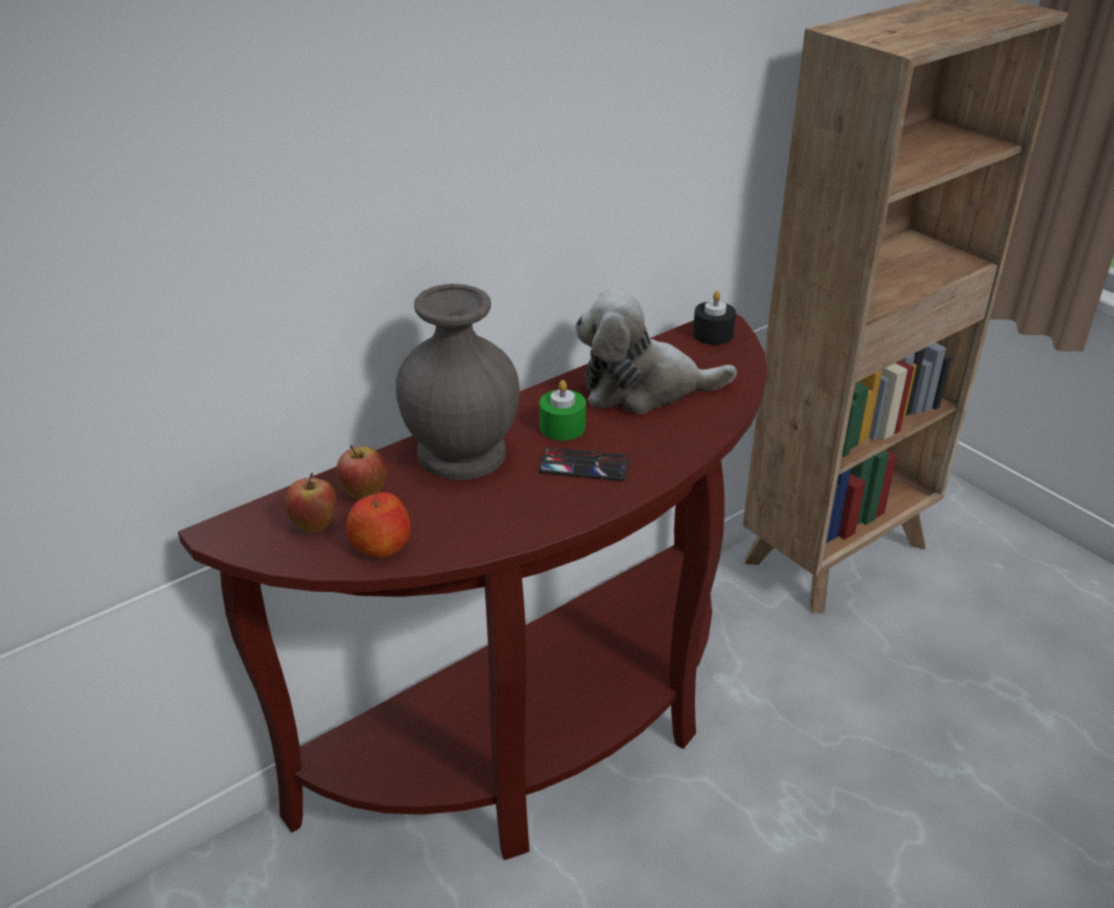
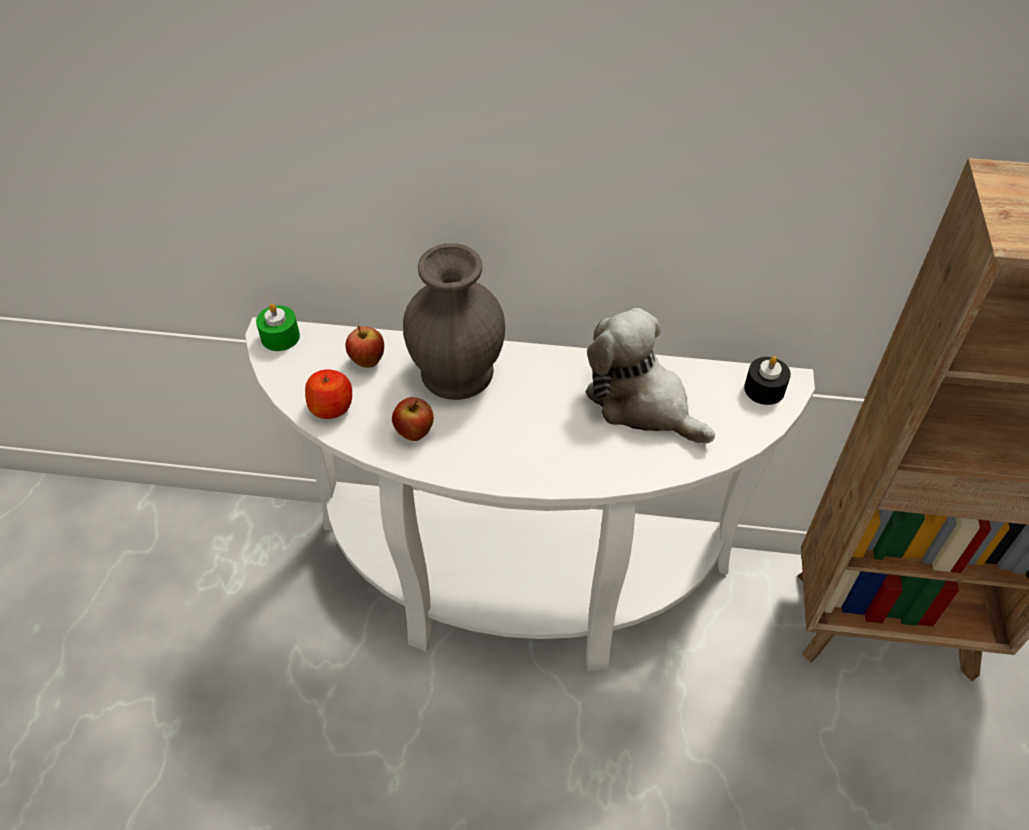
camera: 45 degrees right, 15 degrees up
brown console table [178,314,767,860] -> white console table [245,317,815,671]
apple [285,473,336,533] -> apple moved to [392,397,434,441]
green candle [539,380,586,441] -> green candle moved to [256,303,300,351]
phone [539,447,630,481] -> none

